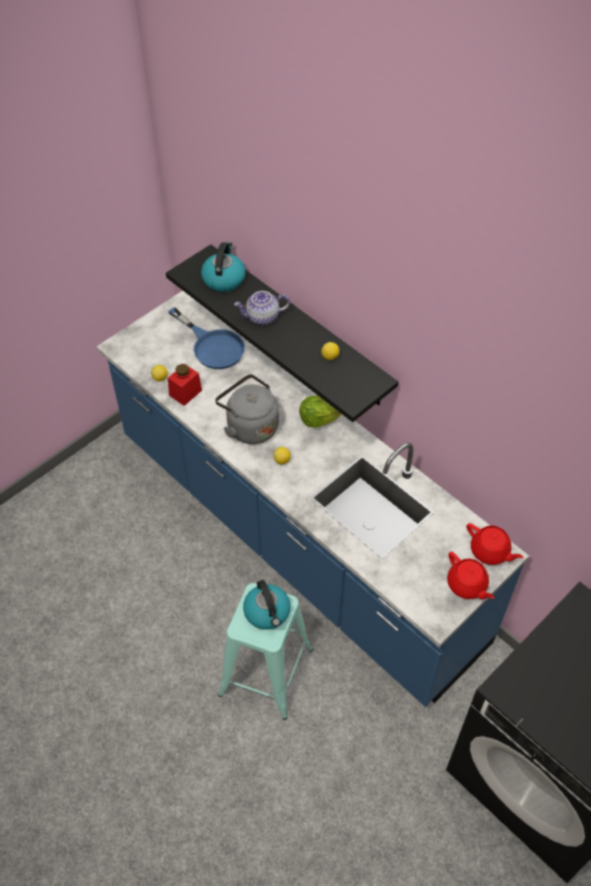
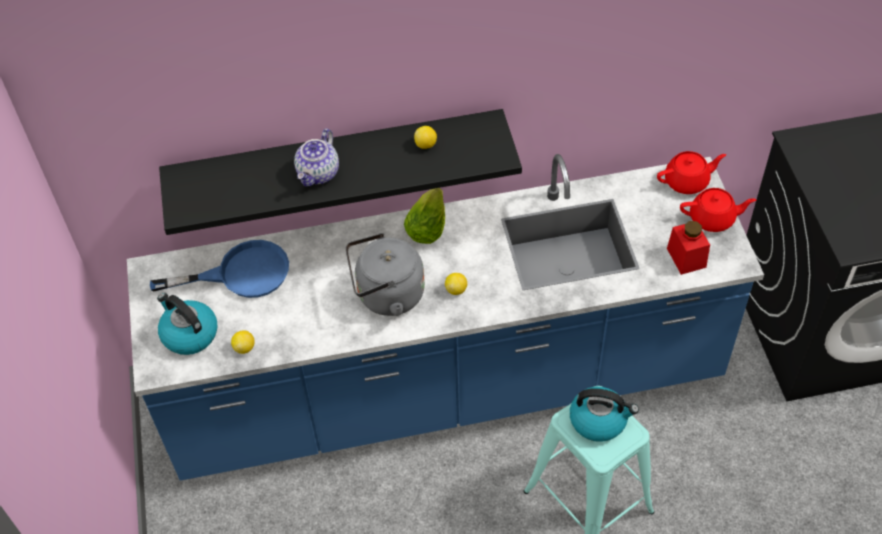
camera: 55 degrees left, 0 degrees up
red jar [168,364,202,406] -> red jar moved to [667,221,710,275]
kettle [201,242,246,292] -> kettle moved to [157,293,217,355]

